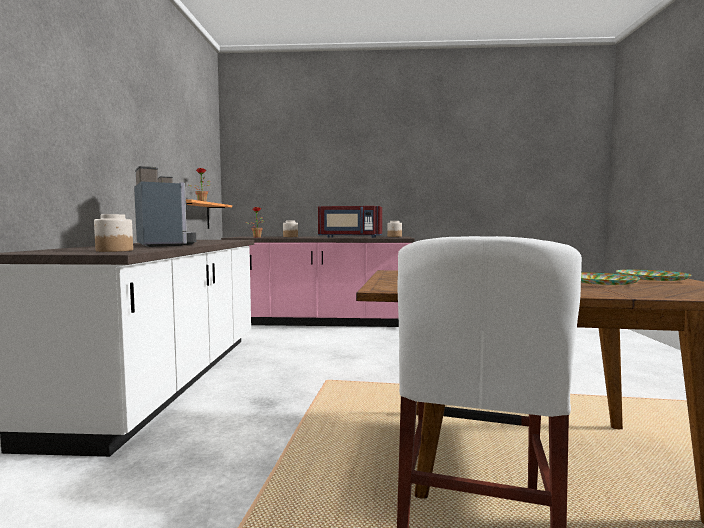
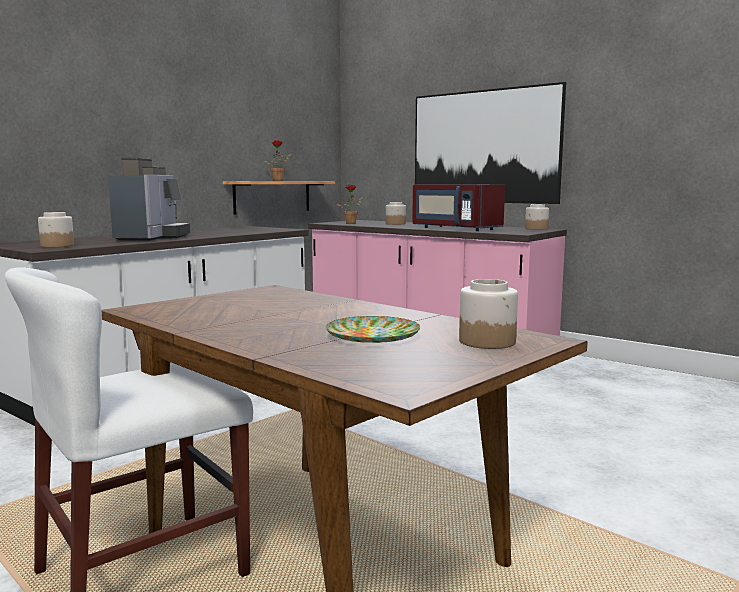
camera: 35 degrees right, 5 degrees up
plate [616,269,691,281] -> jar [459,279,518,349]
none -> picture [415,82,566,204]

